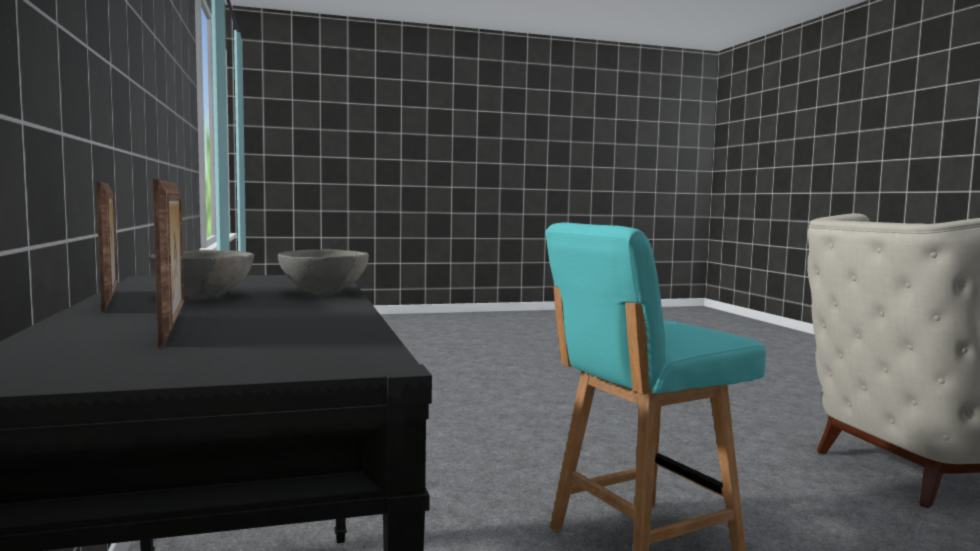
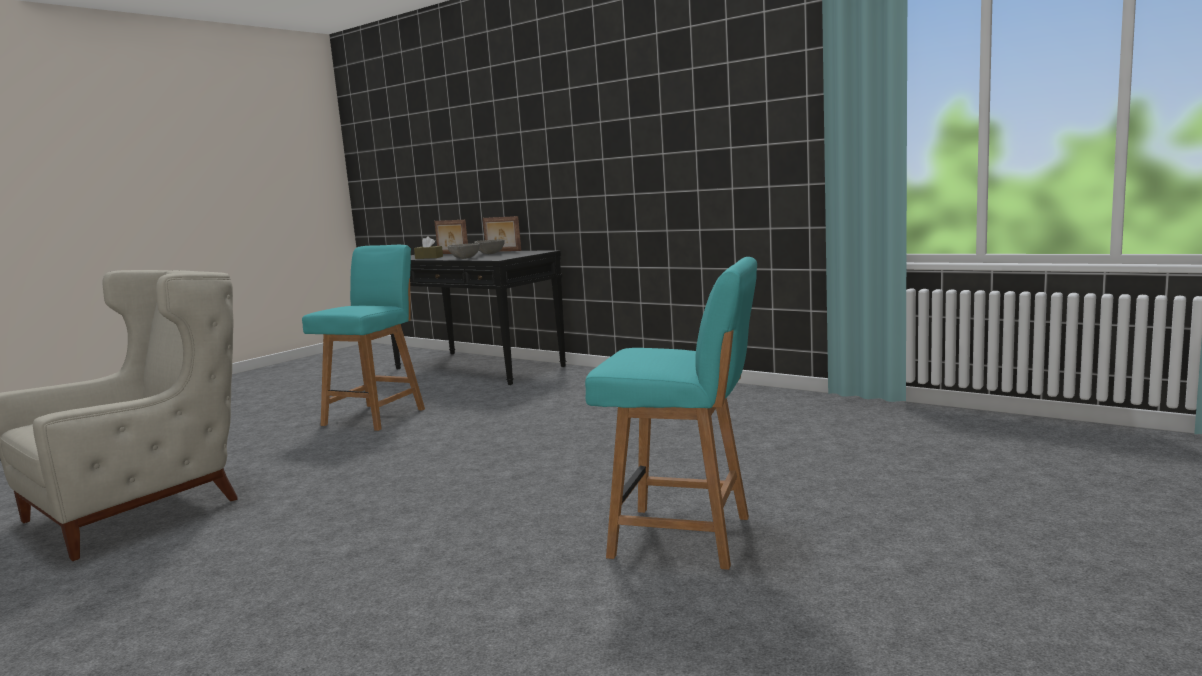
camera: 145 degrees right, 5 degrees up
none -> brown tissue box [414,236,443,259]
none -> turquoise chair [585,257,757,570]

